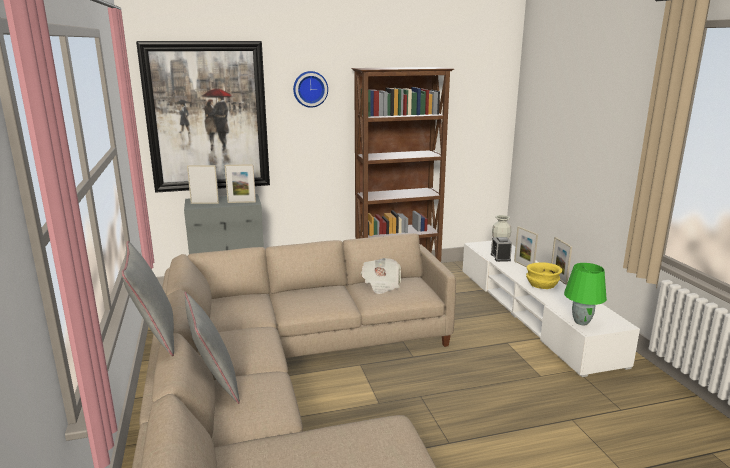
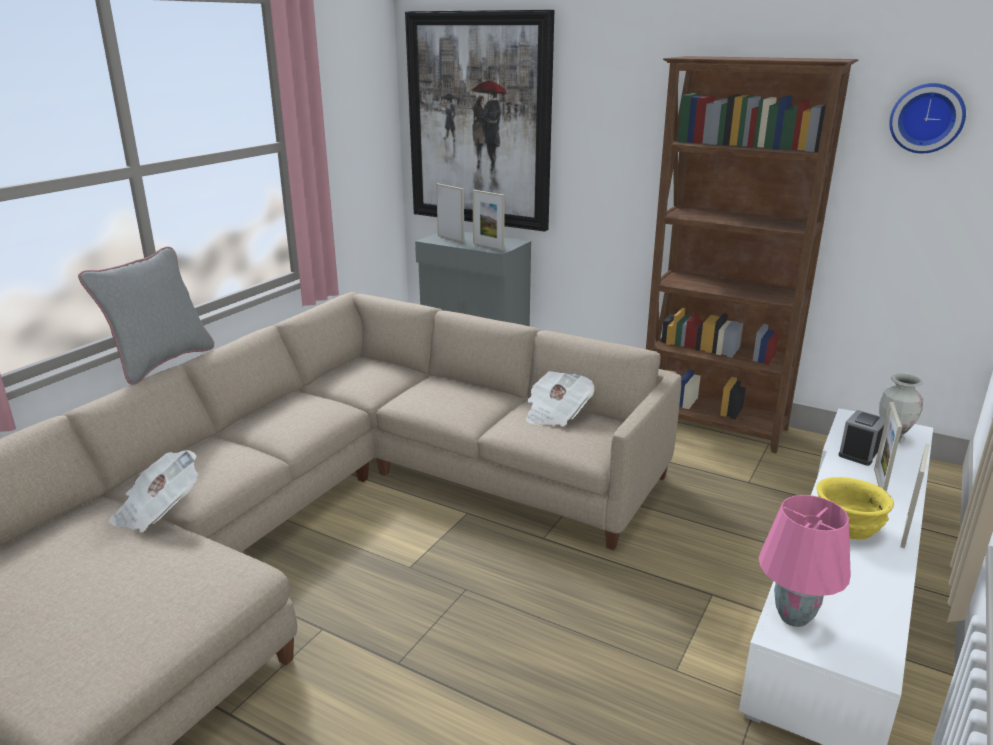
camera: 45 degrees right, 5 degrees up
grey pillow [185,292,240,404] -> none
wall clock [293,71,328,108] -> wall clock moved to [889,83,966,153]
green table lamp [564,263,607,325] -> pink table lamp [758,495,851,627]
none -> newspaper [109,450,198,532]

